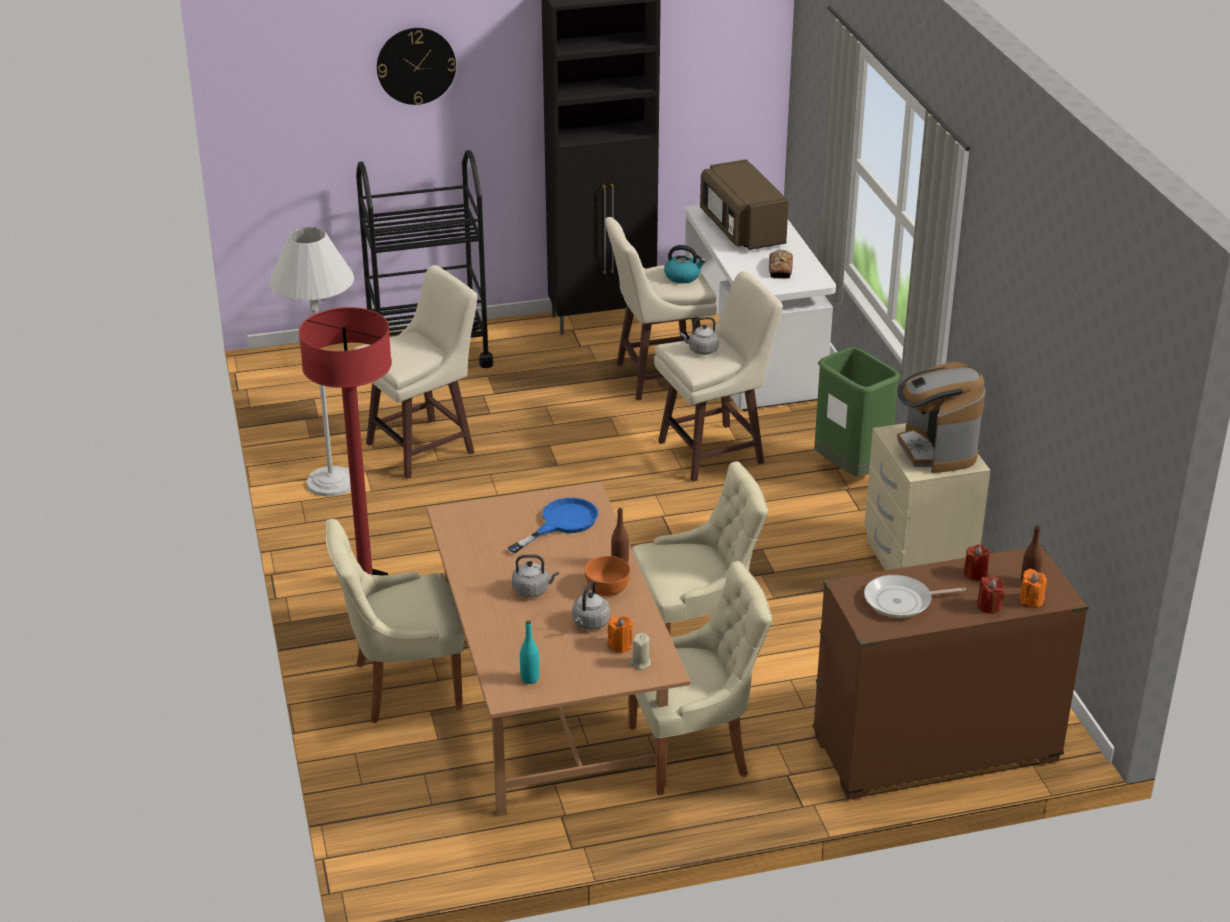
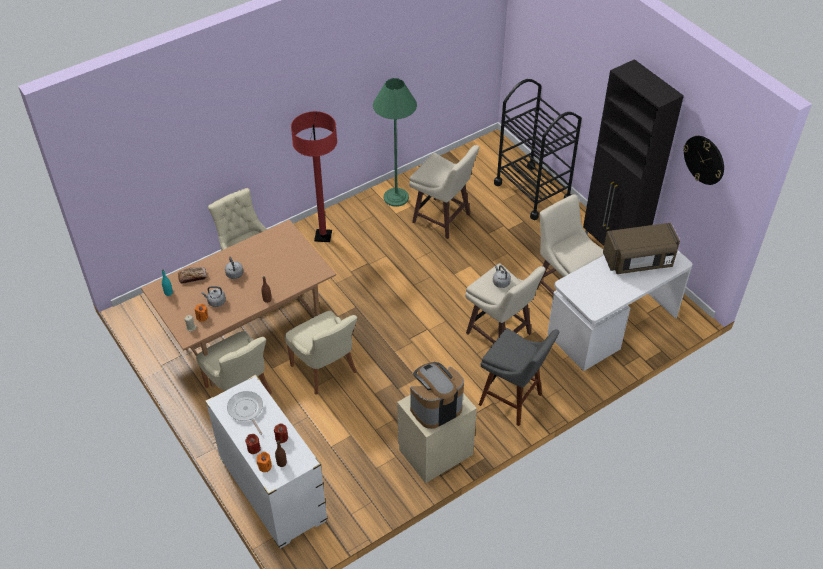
camera: 70 degrees right, 15 degrees up
white floor lamp [269,227,354,497] -> green floor lamp [373,78,417,207]
wall clock [377,28,456,105] -> wall clock moved to [683,136,724,185]
blue frying pan [508,498,598,553] -> none
orange bowl [585,556,630,596] -> none
kettle [664,245,706,283] -> none
brown microwave [700,159,789,250] -> brown microwave turned 150 degrees counterclockwise [603,223,680,274]
bread [769,249,793,279] -> bread moved to [178,267,207,284]
brown dresser [813,545,1089,800] -> white dresser [205,375,328,549]
green trash can [814,347,901,477] -> grey stool [479,328,559,426]

